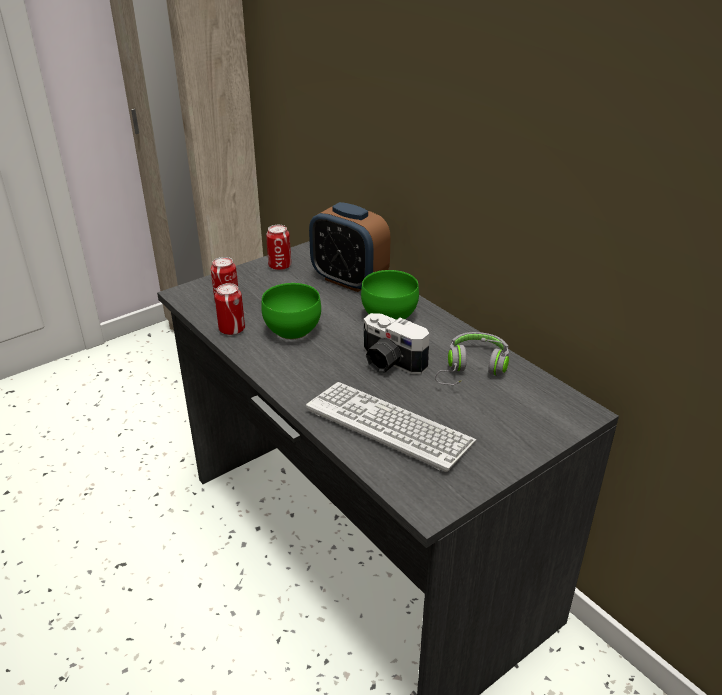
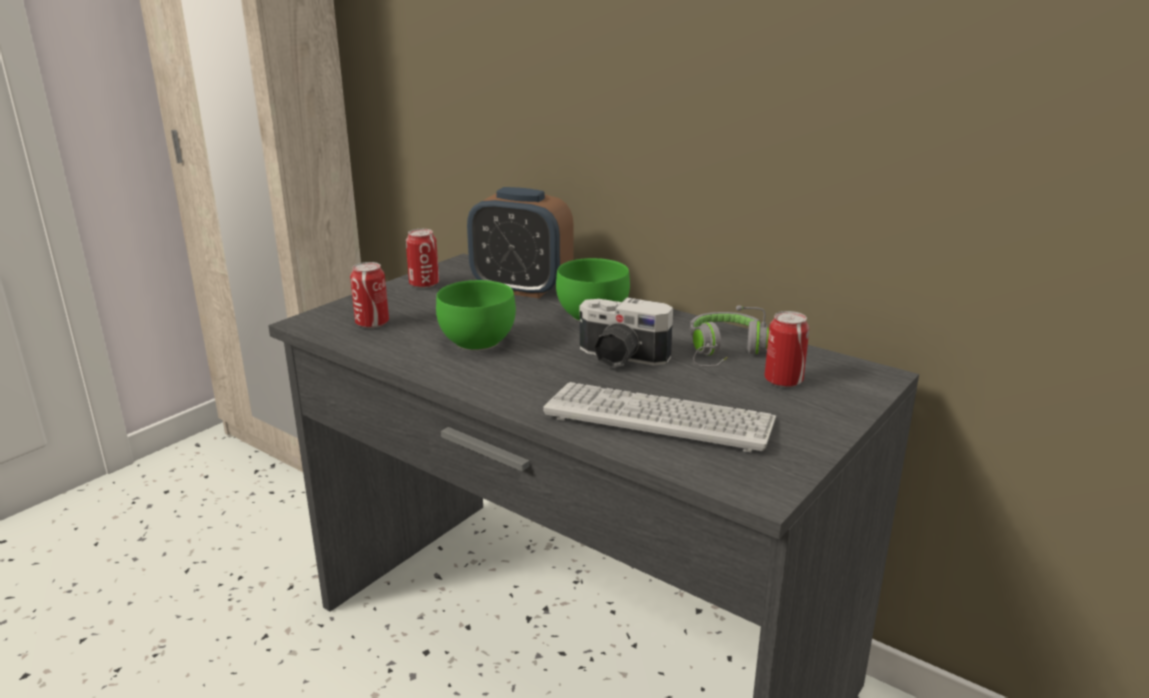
camera: 15 degrees left, 10 degrees down
can [215,283,245,335] -> can moved to [765,311,809,387]

